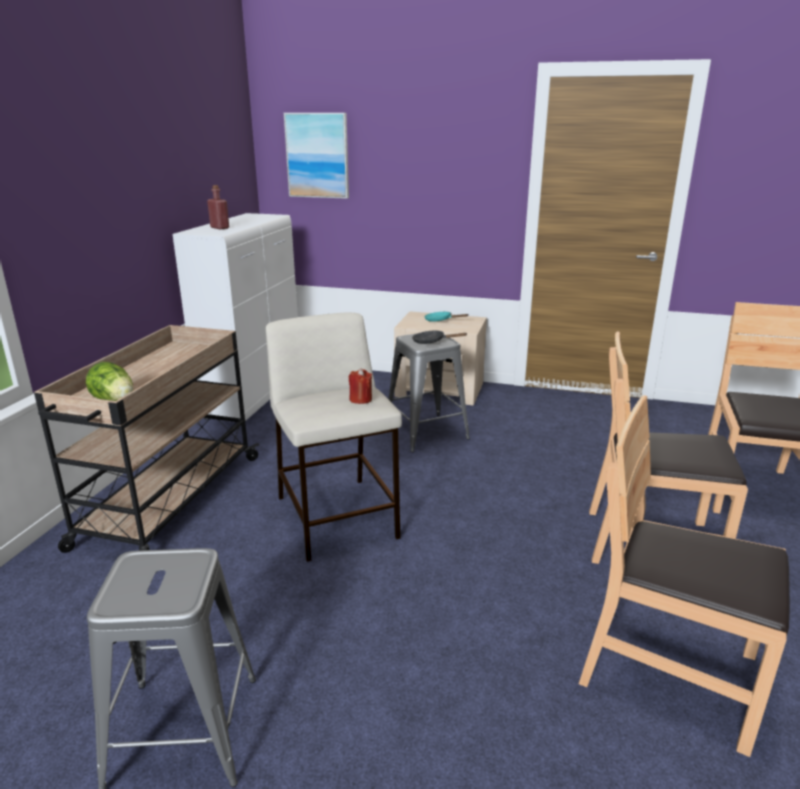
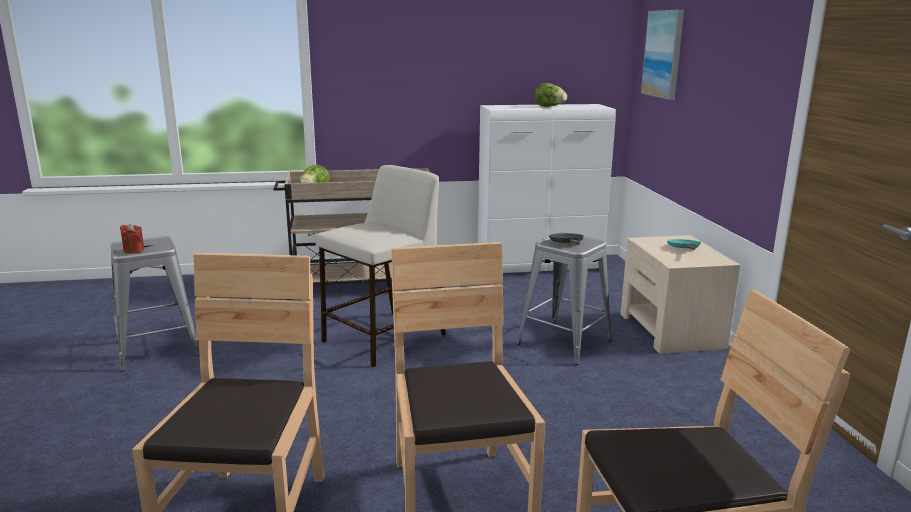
camera: 65 degrees right, 5 degrees down
red bottle [207,185,229,230] -> none
red candle [349,369,372,404] -> red candle moved to [120,224,144,254]
none -> lettuce [535,83,567,107]

